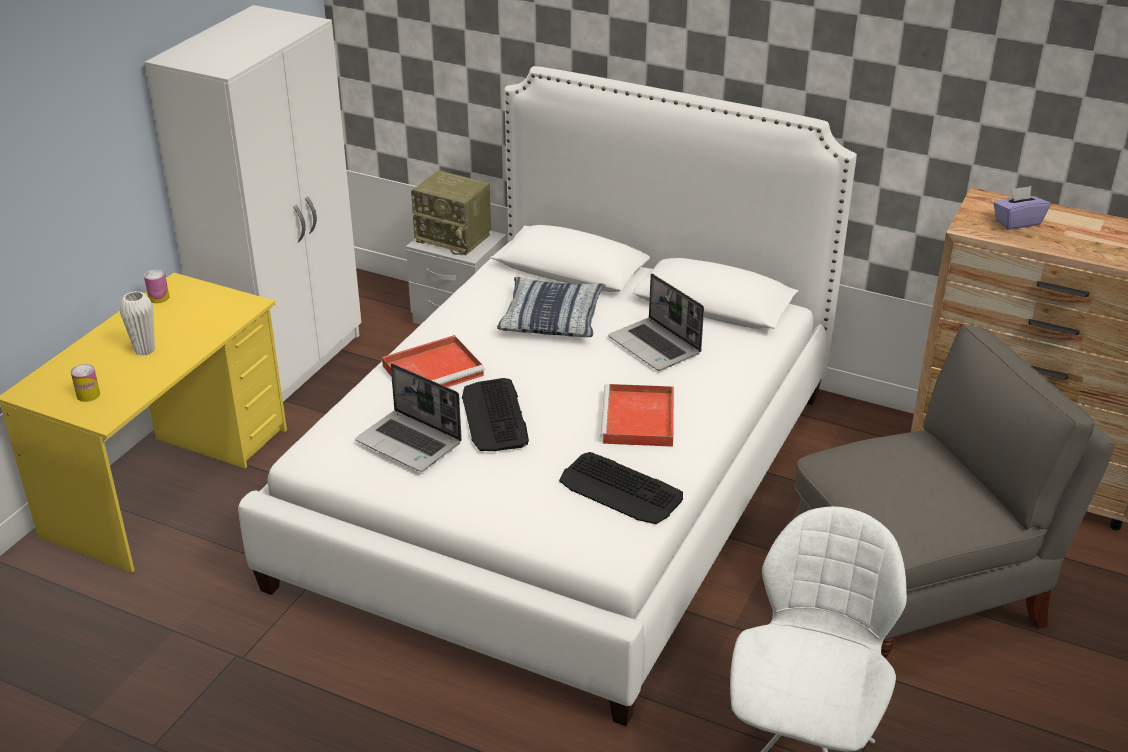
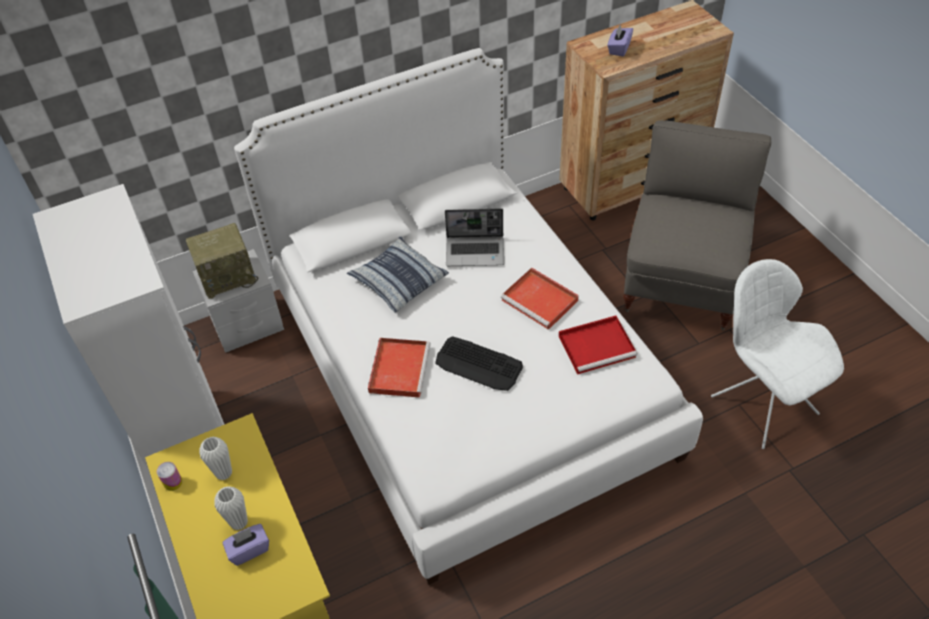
camera: 50 degrees left, 15 degrees up
can [71,364,100,402] -> none
laptop [355,363,462,472] -> none
keyboard [559,452,683,524] -> red tray [559,316,637,375]
none -> white vase [200,437,232,480]
none -> purple tissue box [222,524,269,566]

